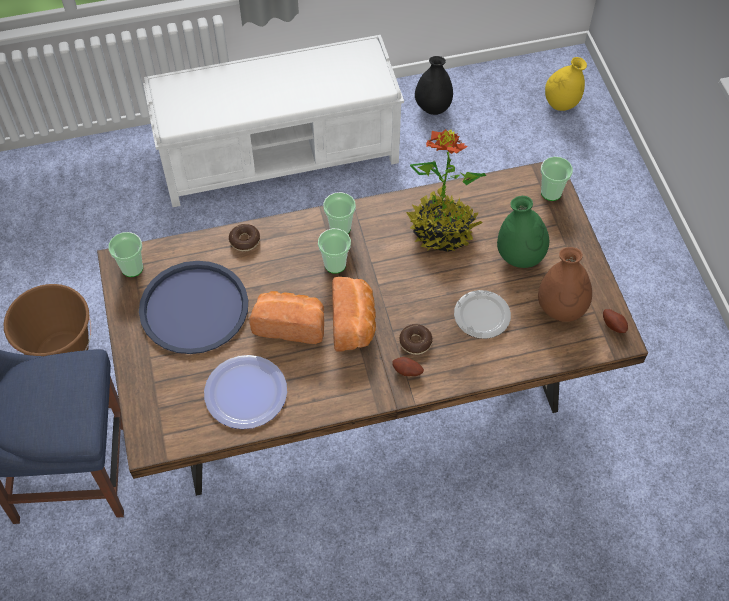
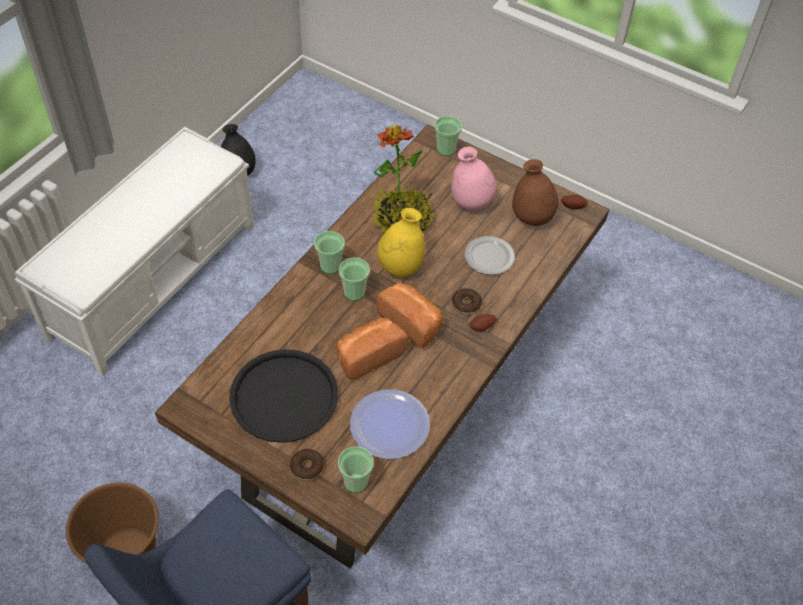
camera: 45 degrees left, 5 degrees down
cup [109,232,143,277] -> cup moved to [338,446,374,493]
blue tray [139,261,248,354] -> black tray [229,349,338,443]
donut [229,224,260,251] -> donut moved to [290,449,324,480]
green vase [497,196,549,268] -> pink vase [451,147,497,210]
yellow vase [545,57,587,111] -> yellow vase moved to [377,208,425,277]

